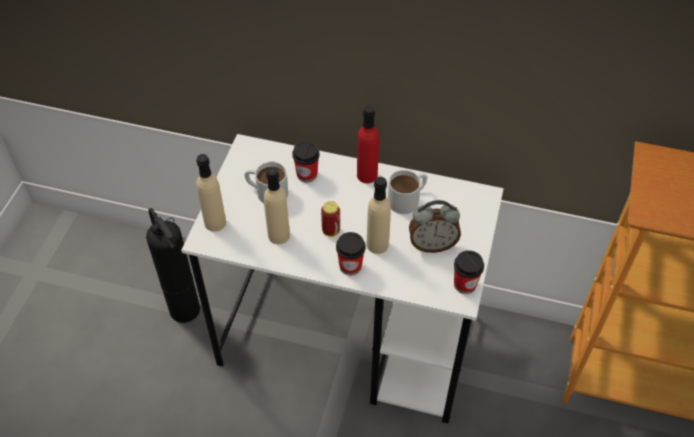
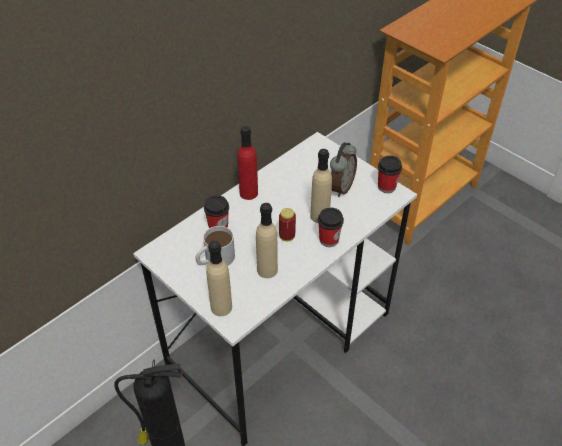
camera: 60 degrees left, 5 degrees down
white mug [388,170,427,214] -> none

